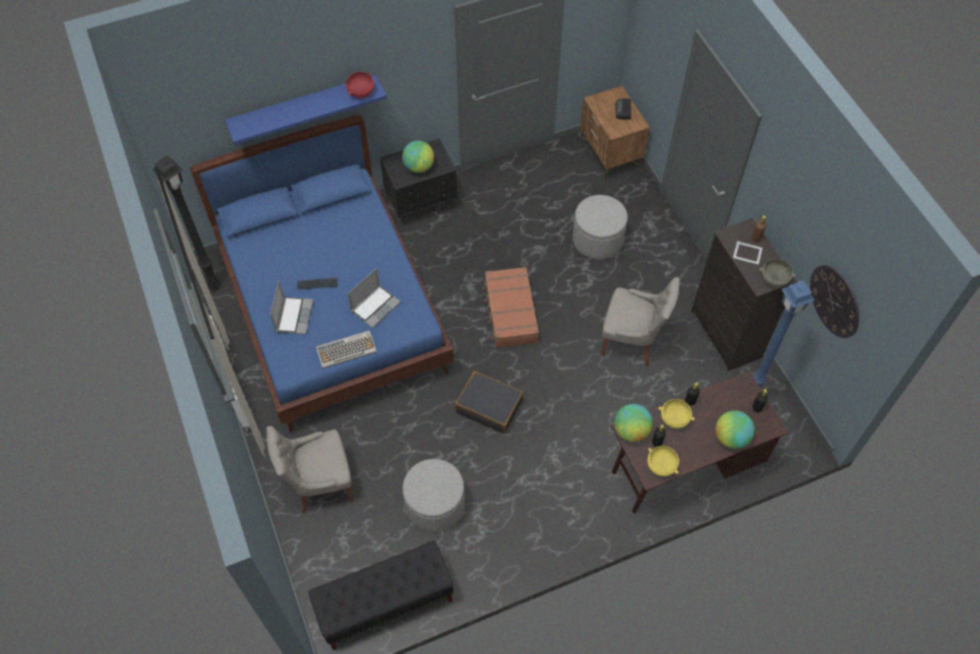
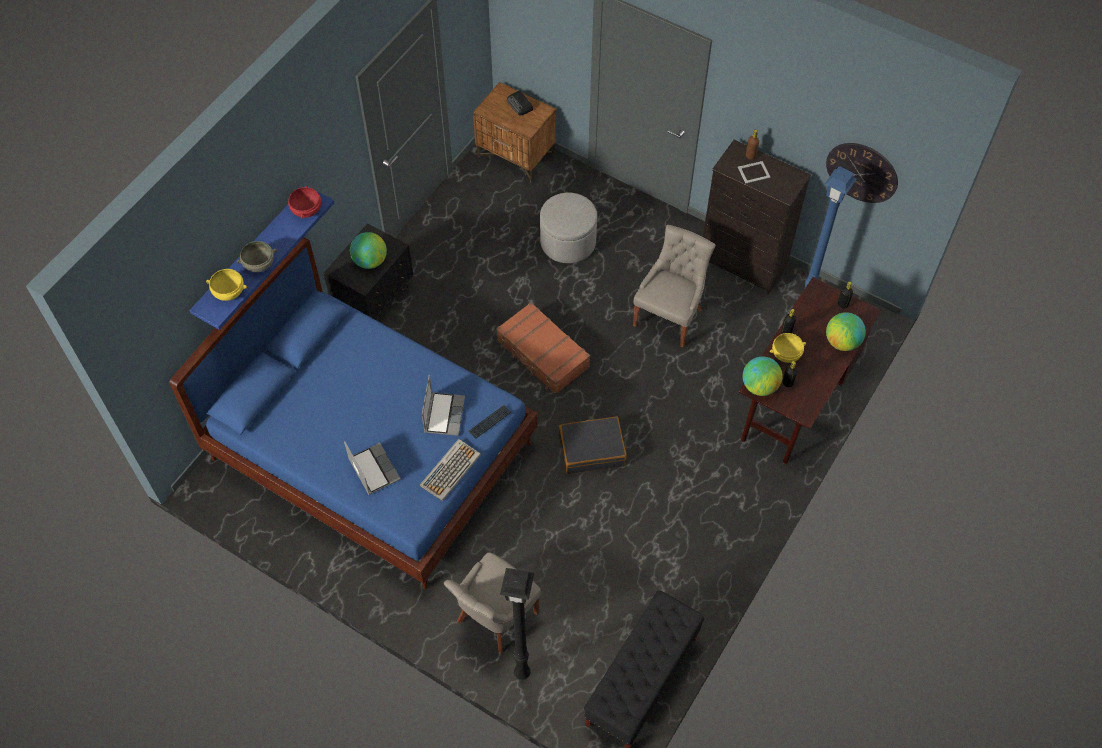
camera: 35 degrees left, 0 degrees up
black floor lamp [152,156,220,290] -> black floor lamp moved to [500,568,534,680]
keyboard [297,278,338,290] -> keyboard moved to [469,405,511,439]
grey ottoman [403,459,465,532] -> none
grey chair [601,277,680,367] -> grey chair turned 45 degrees counterclockwise [633,225,716,348]
yellow bowl [647,446,679,477] -> yellow bowl moved to [206,269,247,301]
grey bowl [759,259,796,287] -> grey bowl moved to [237,241,277,272]

